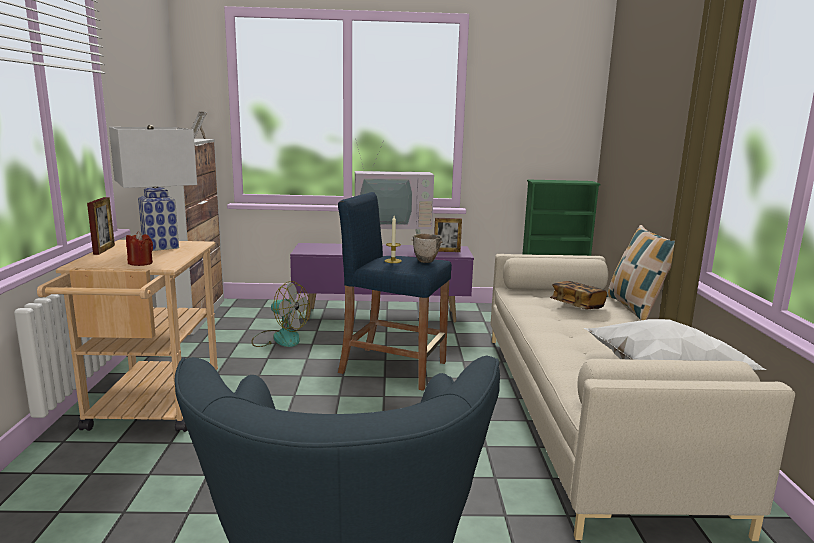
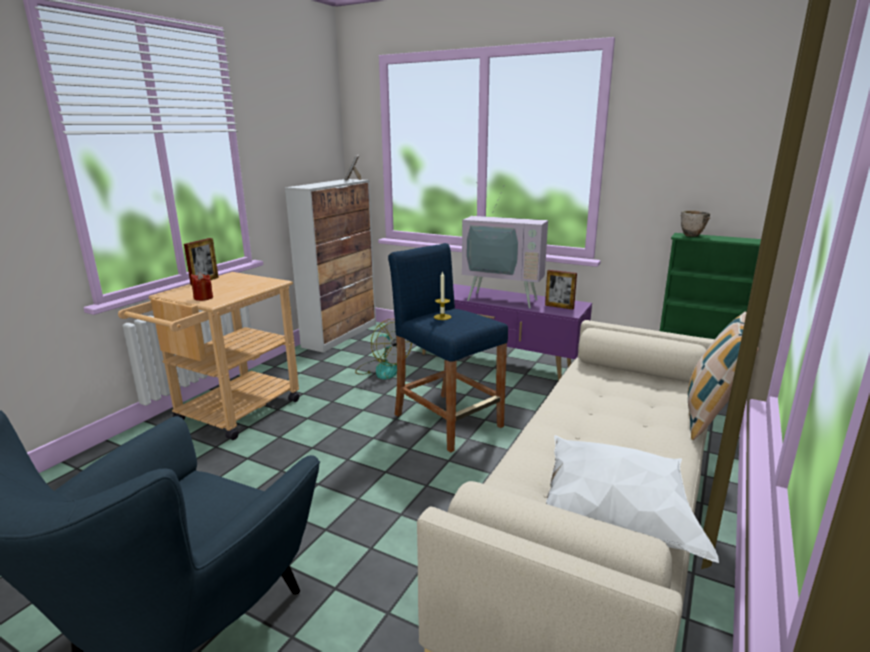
camera: 30 degrees right, 5 degrees up
white table lamp [109,125,197,251] -> none
bowl [412,234,443,263] -> bowl moved to [680,211,710,237]
book [550,281,607,309] -> none

